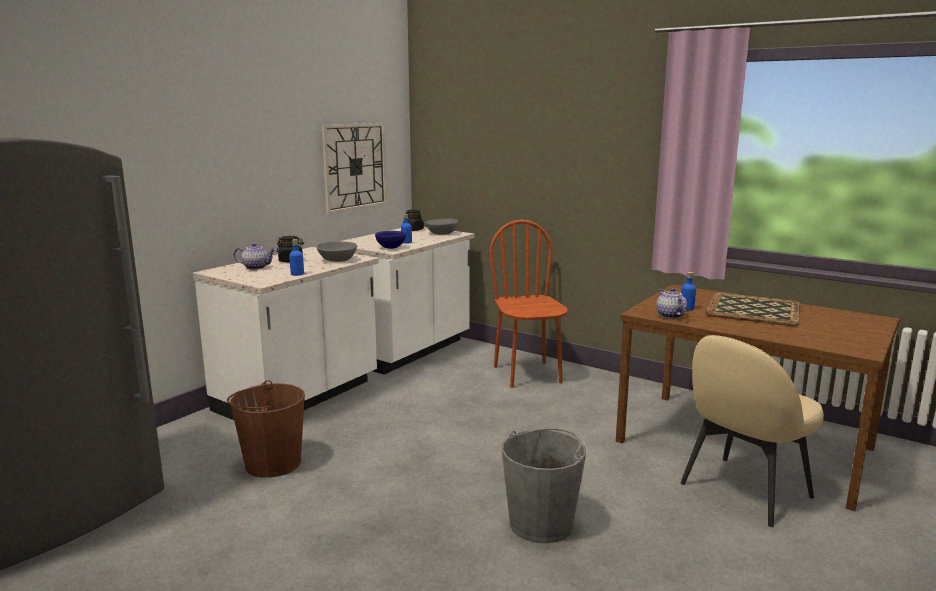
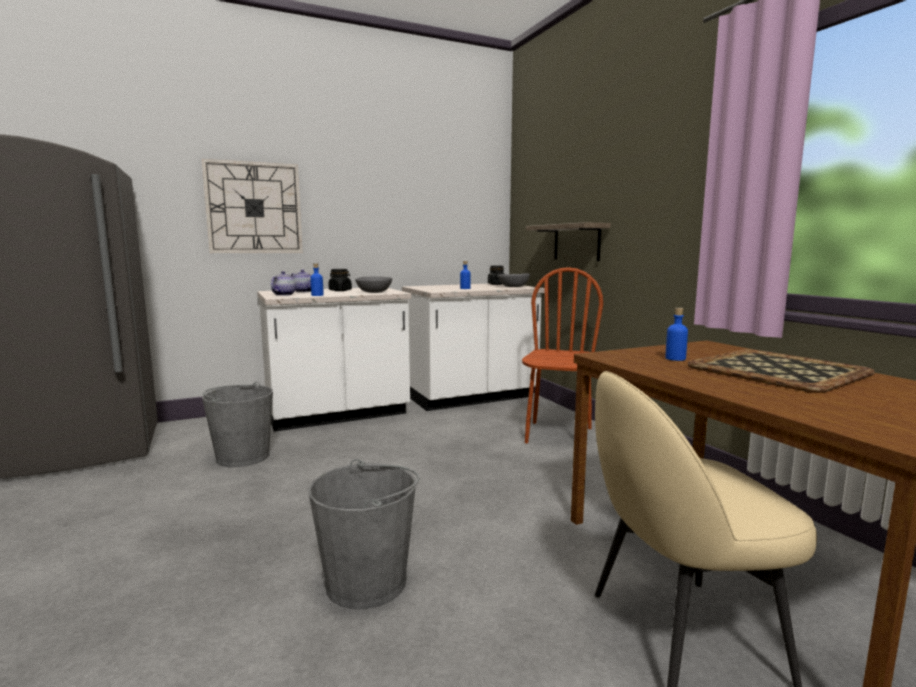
camera: 30 degrees right, 5 degrees down
brown bucket [227,380,305,478] -> grey bucket [202,381,273,467]
wall clock [321,123,387,214] -> wall clock moved to [202,159,303,253]
blue bowl [375,231,406,249] -> none
teapot [656,288,687,319] -> teapot moved to [271,271,296,296]
none -> shelf [526,222,611,261]

